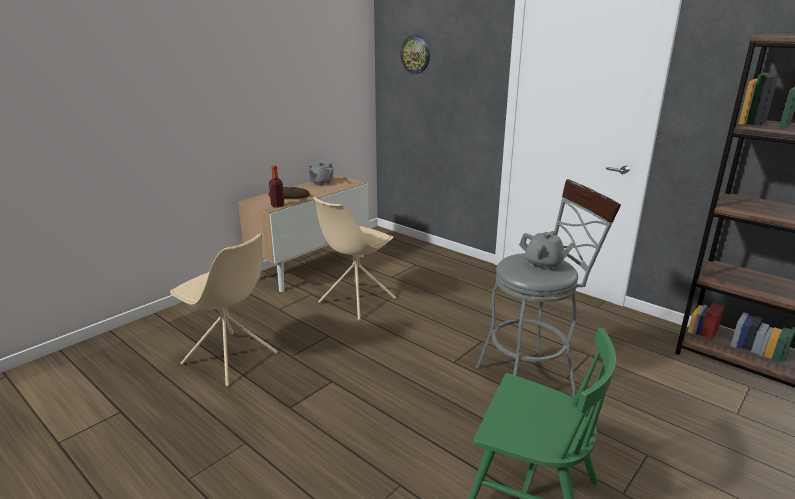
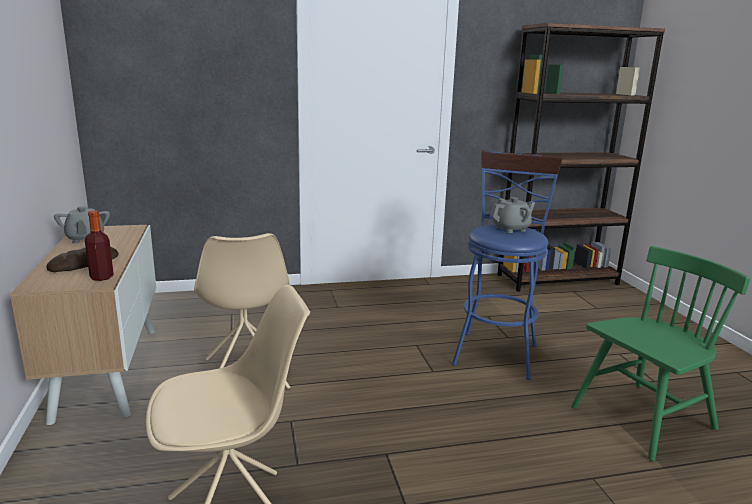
camera: 55 degrees left, 5 degrees down
wall clock [400,35,430,74] -> none
grey stool [476,179,621,398] -> blue stool [452,150,563,380]

